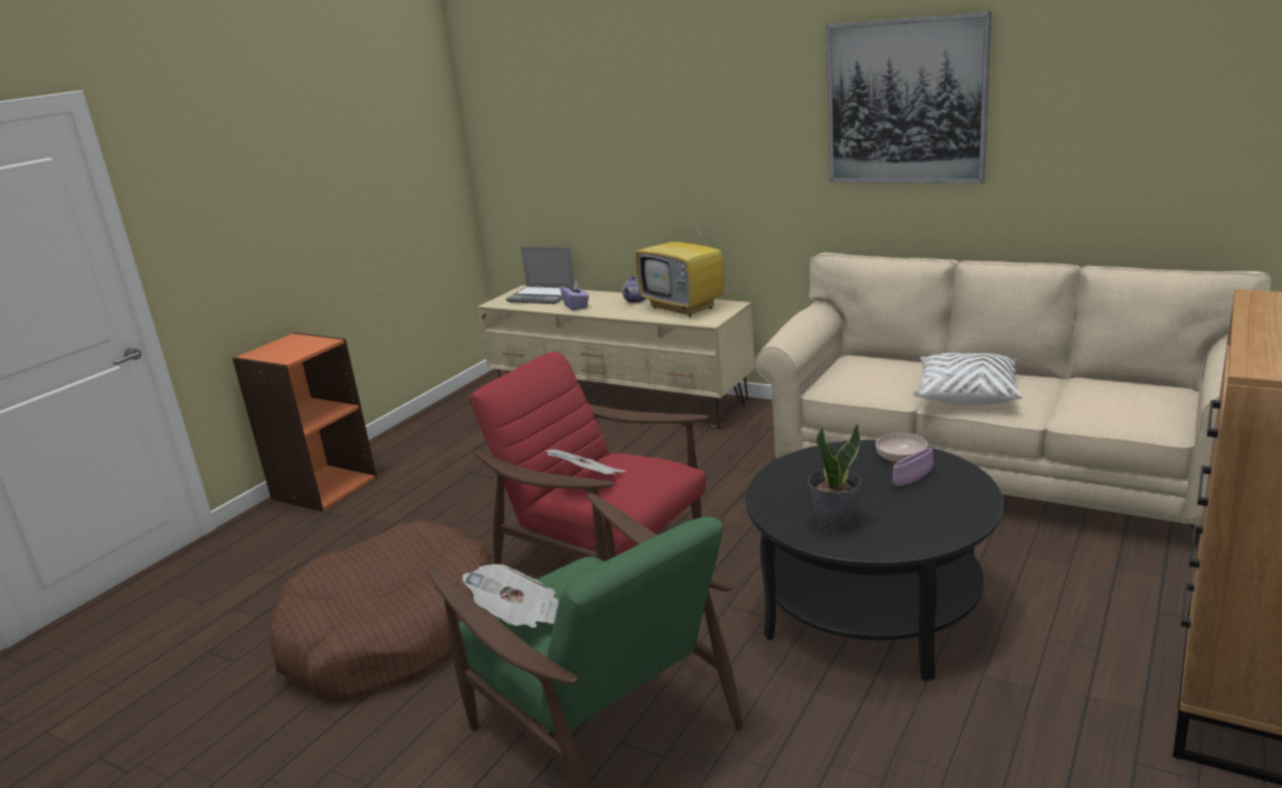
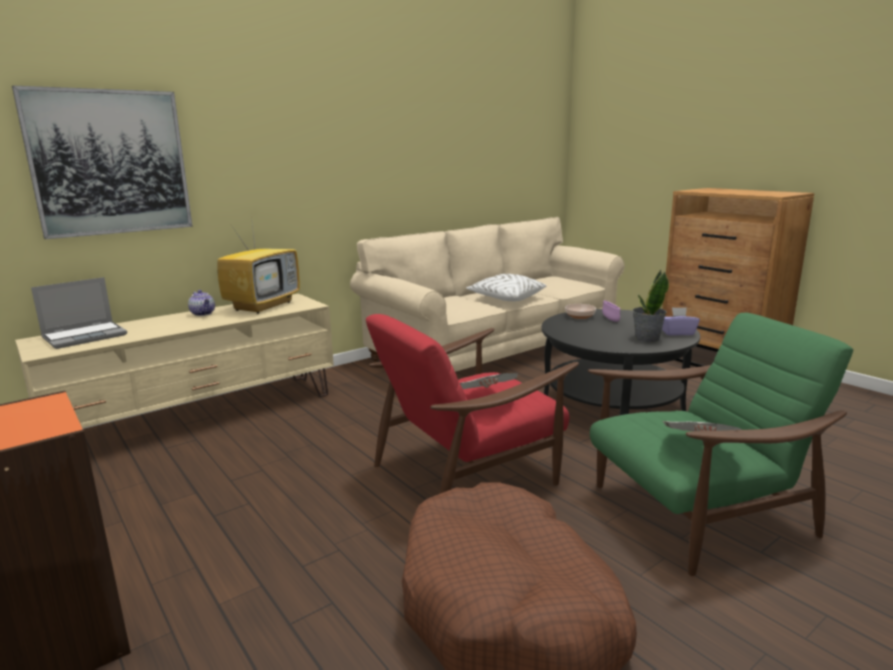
camera: 70 degrees left, 5 degrees down
purple tissue box [560,281,589,311] -> purple tissue box moved to [662,307,700,336]
television [636,204,724,317] -> television turned 45 degrees counterclockwise [217,216,300,314]
picture [826,12,991,183] -> picture moved to [12,85,193,239]

